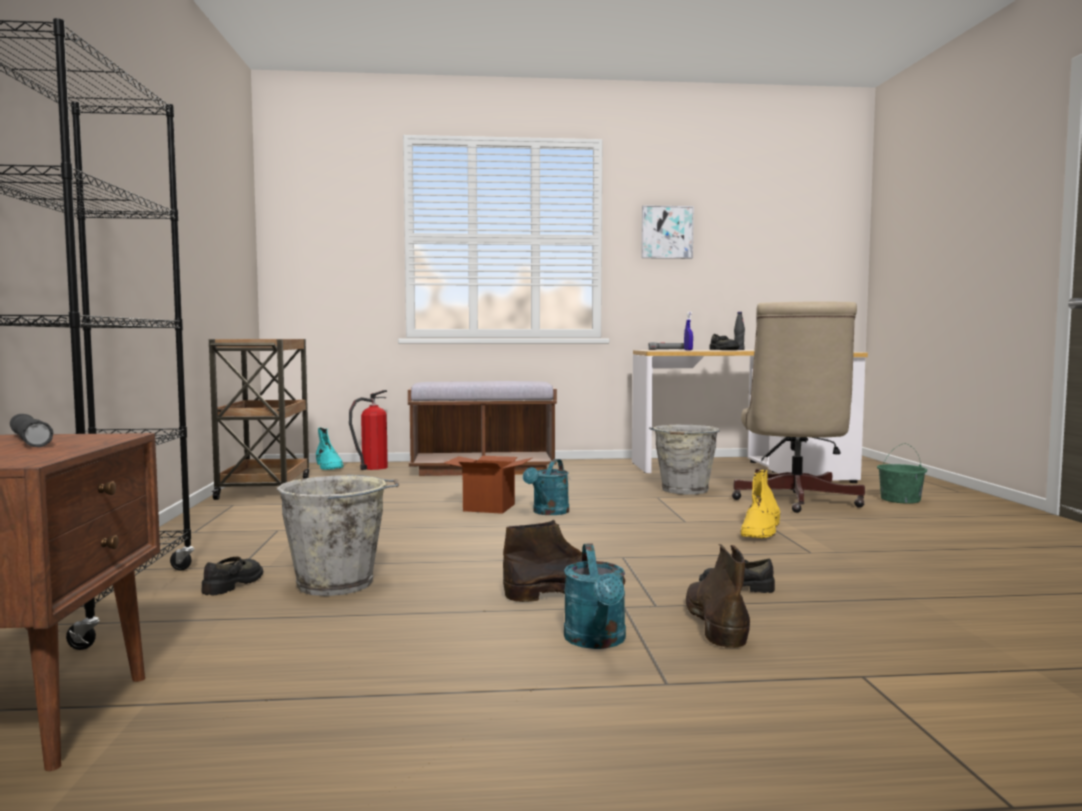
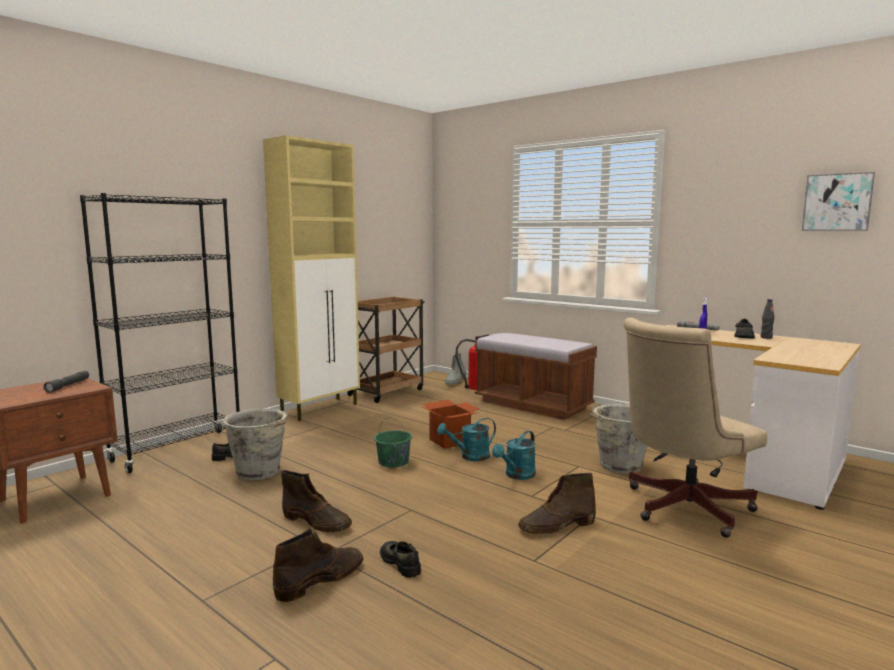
camera: 45 degrees right, 5 degrees up
turquoise boot [316,427,344,470] -> grey boot [445,353,466,384]
turquoise watering can [564,544,626,649] -> turquoise watering can moved to [492,430,536,480]
picture [641,205,694,259] -> picture moved to [802,172,875,231]
yellow boot [741,470,780,538] -> brown boot [518,473,596,535]
green bucket [877,443,927,504] -> green bucket moved to [374,417,412,468]
none -> beige cabinet [263,135,360,421]

